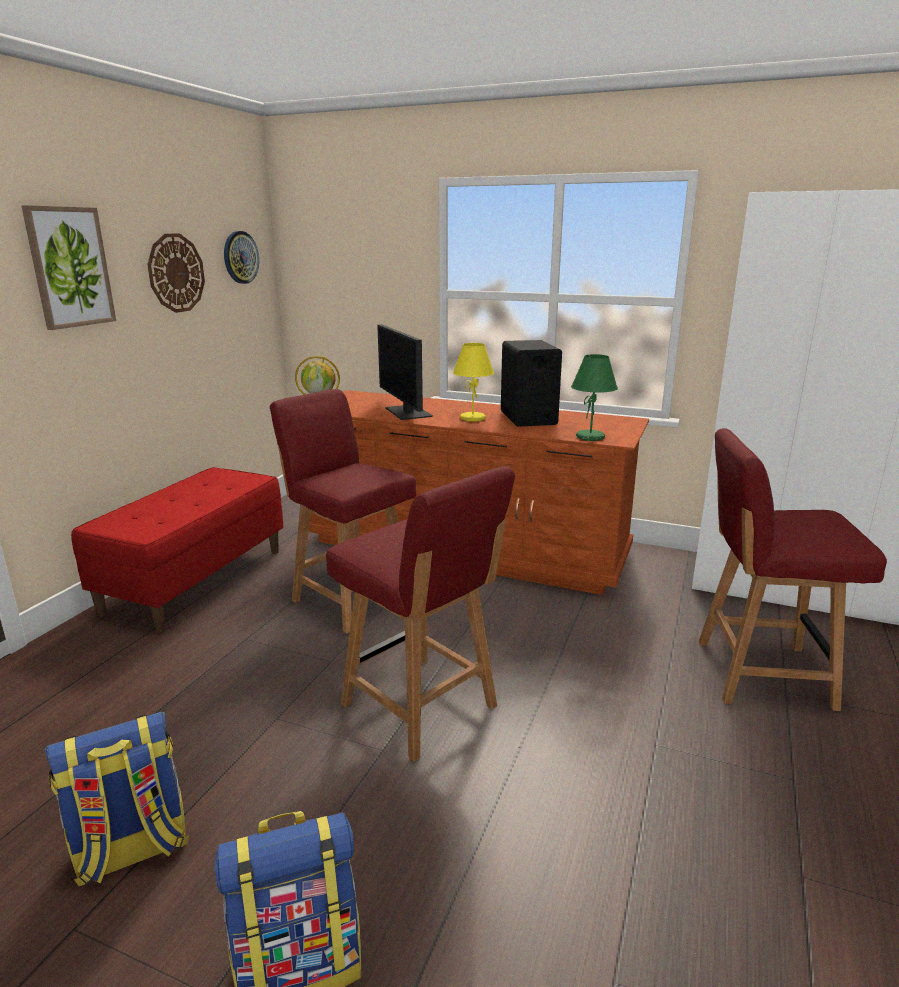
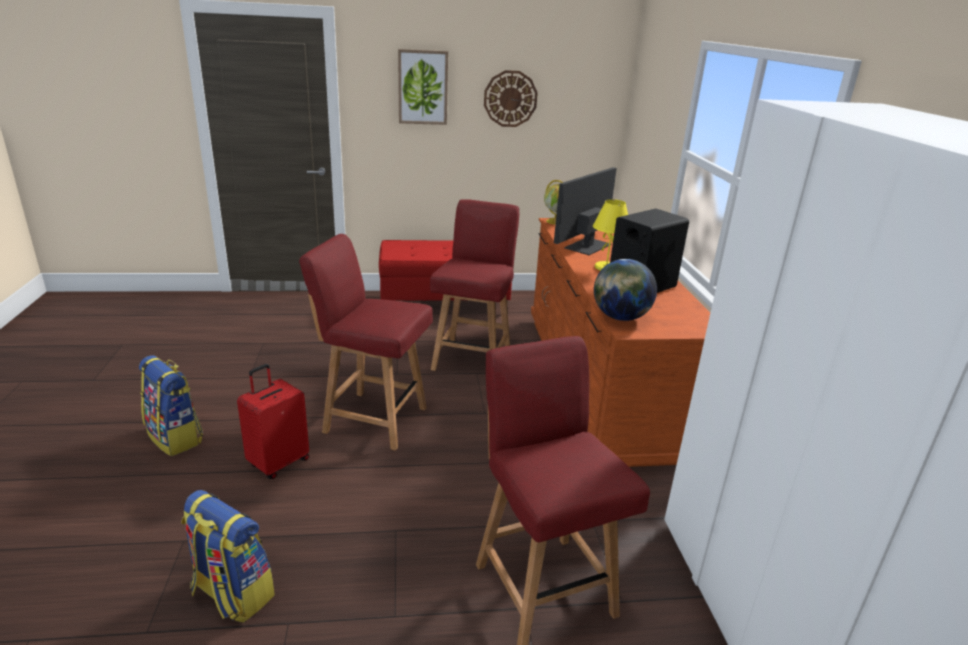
camera: 60 degrees right, 5 degrees up
backpack [45,712,189,886] -> backpack moved to [181,490,275,623]
wall clock [224,231,259,284] -> none
red chair [326,466,515,762] -> red chair turned 90 degrees clockwise [299,234,433,451]
green table lamp [571,354,618,441] -> globe [594,259,657,321]
none -> red suitcase [237,364,309,479]

